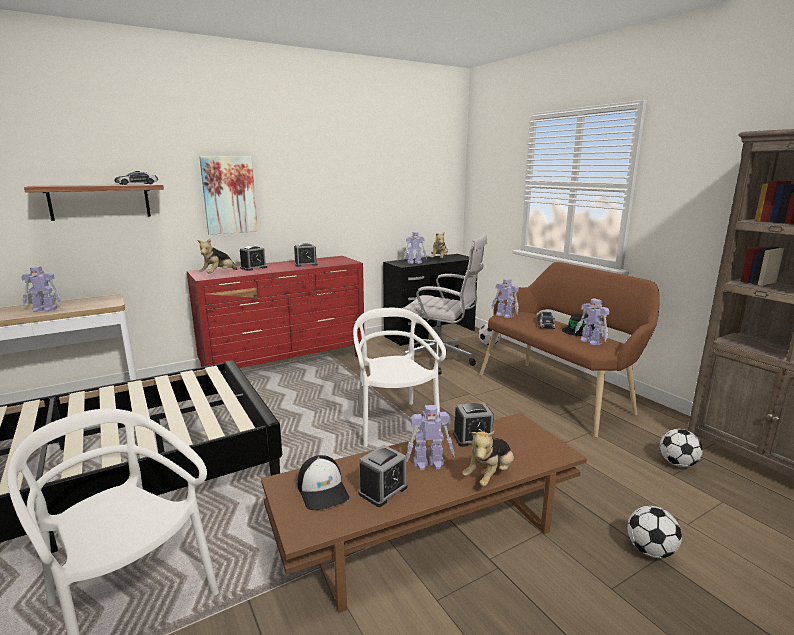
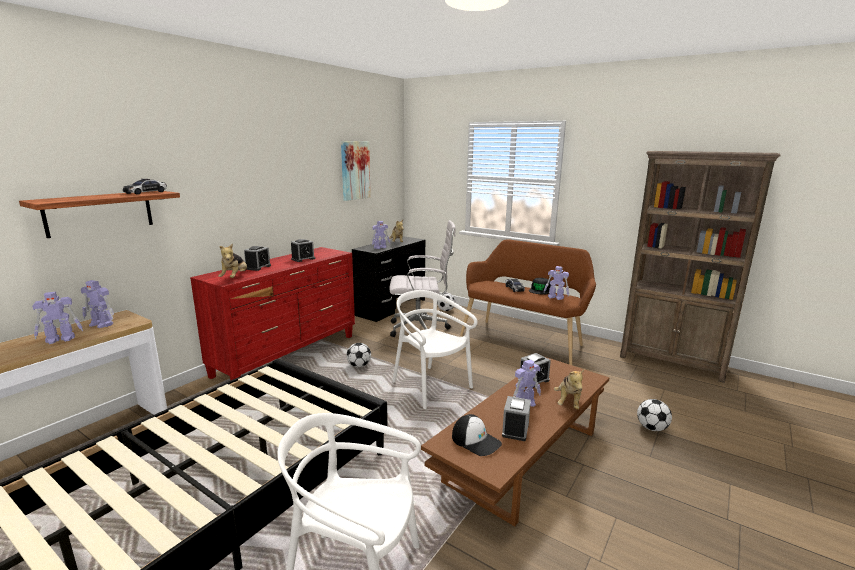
camera: 25 degrees left, 0 degrees up
picture [199,156,258,235] -> picture moved to [341,141,371,201]
toy robot [491,278,519,318] -> toy robot moved to [81,280,114,328]
football [660,429,703,467] -> football moved to [346,343,371,368]

